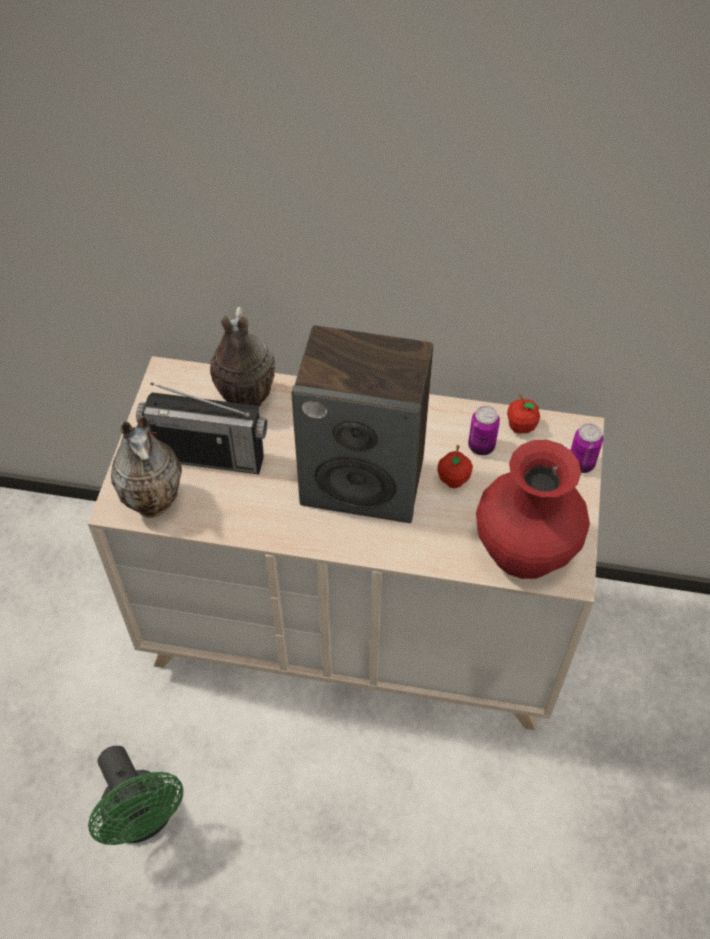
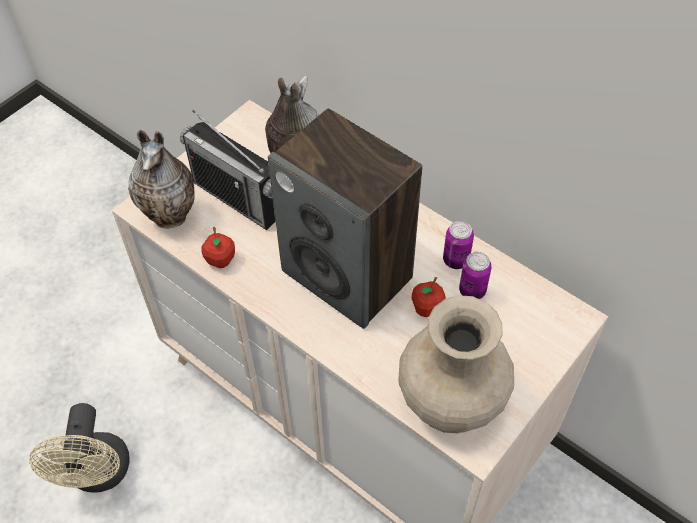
camera: 30 degrees right, 0 degrees up
green fan [88,746,184,845] -> beige fan [29,403,130,493]
red vase [476,440,590,579] -> beige vase [398,295,514,433]
apple [507,393,540,434] -> apple moved to [201,227,235,268]
can [571,423,603,473] -> can moved to [443,221,474,269]

